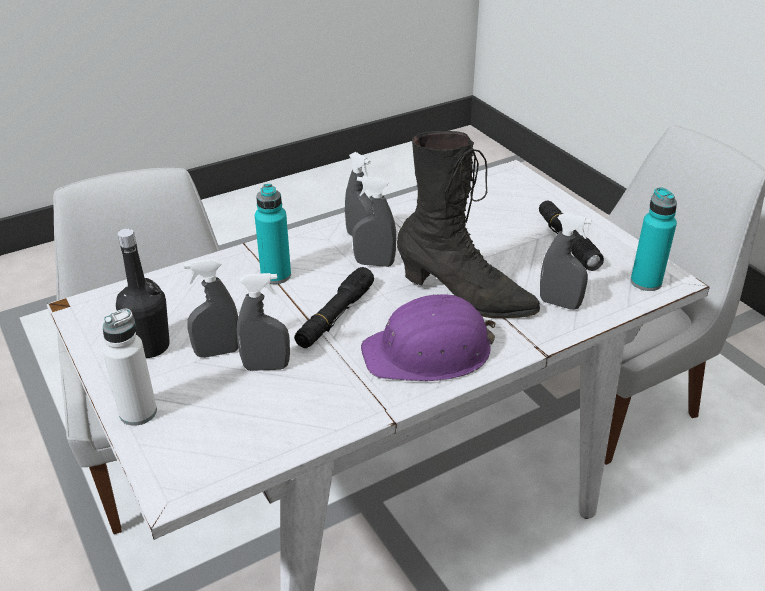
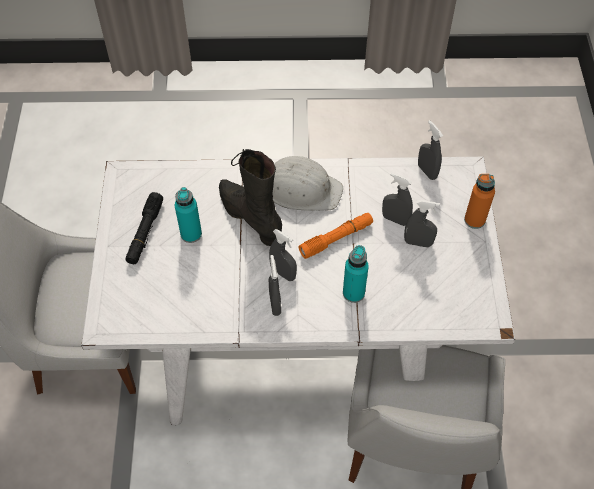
camera: 150 degrees left, 20 degrees up
white bottle [102,309,157,426] -> orange bottle [464,174,495,229]
black bottle [116,228,170,358] -> none
black flashlight [294,267,374,348] -> orange flashlight [299,213,373,259]
purple hard hat [361,294,496,381] -> white hard hat [273,156,343,211]
grey spray bottle [540,213,592,310] -> grey spray bottle moved to [418,120,443,180]
turquoise bottle [631,187,677,291] -> turquoise bottle moved to [175,187,202,243]

